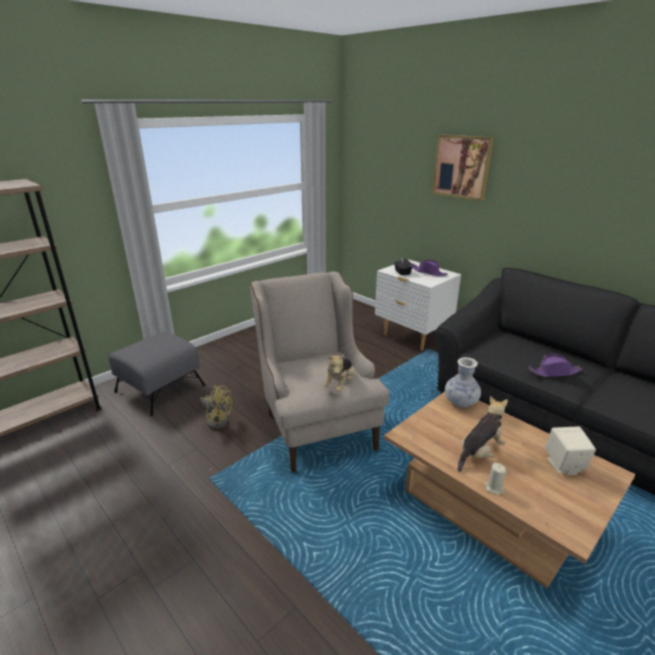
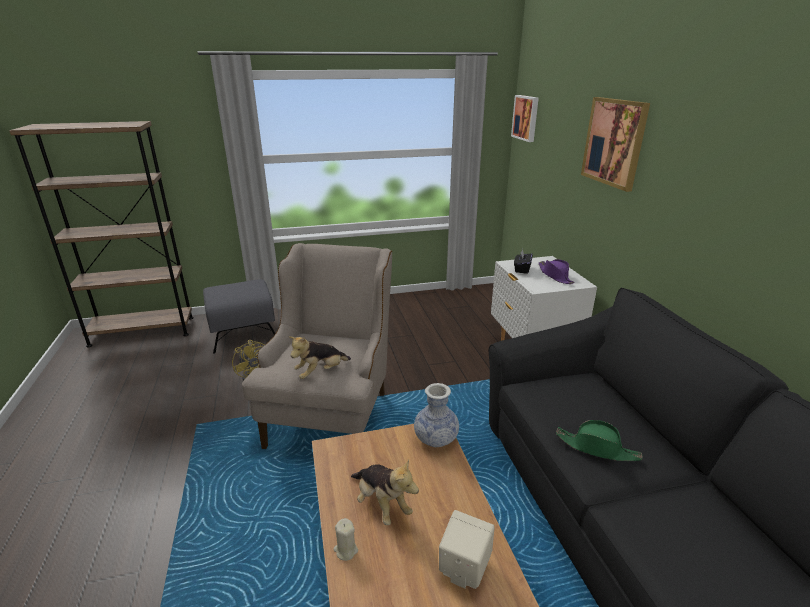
camera: 30 degrees right, 0 degrees up
plush toy [458,396,508,472] -> plush toy turned 60 degrees clockwise [351,459,419,525]
purple hat [528,354,583,377] -> green hat [556,420,642,461]
none -> picture [511,95,539,142]

